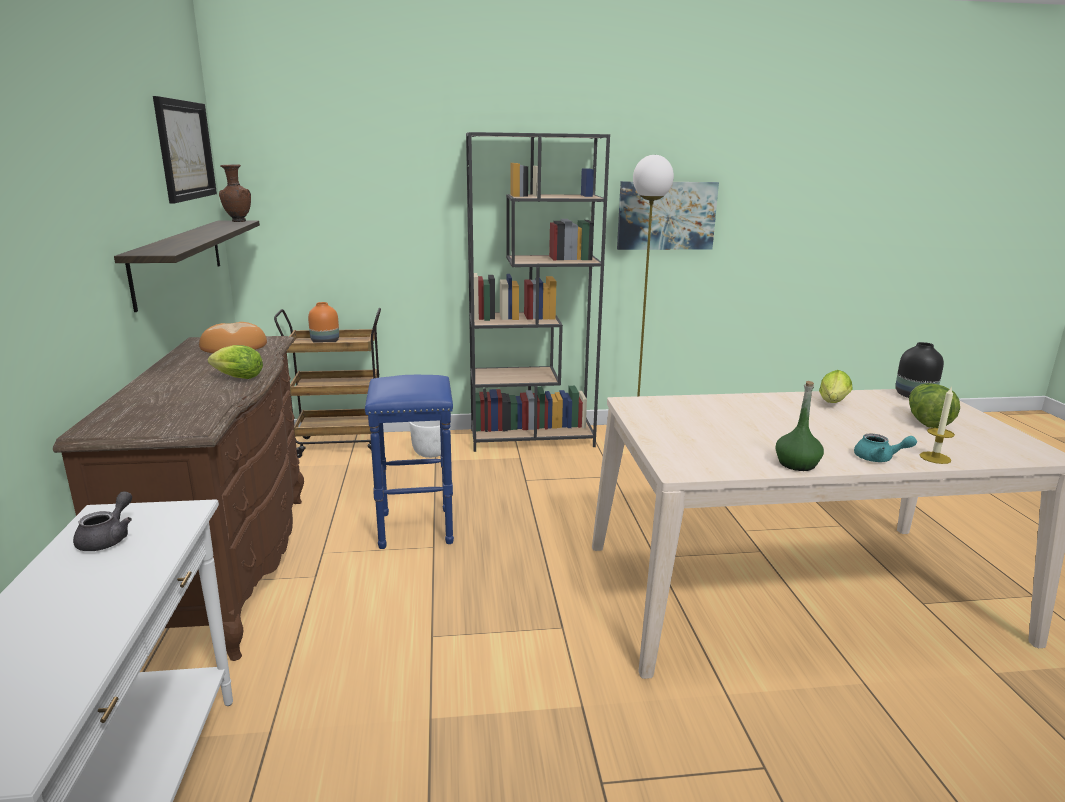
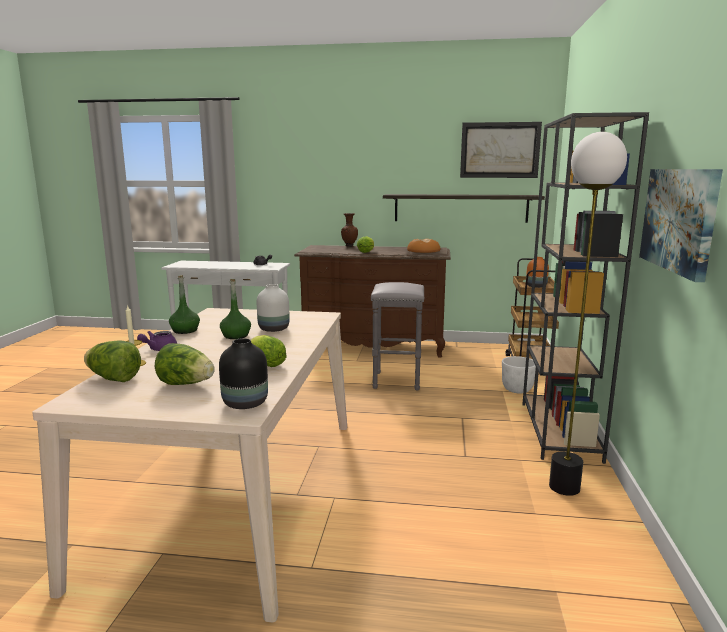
camera: 105 degrees right, 5 degrees down
brown vase [219,164,251,222] -> brown vase moved to [341,213,358,247]
blue stool [365,375,454,549] -> grey stool [371,282,424,390]
turquoise teapot [854,434,917,462] -> purple teapot [137,331,177,351]
none -> lettuce [84,340,141,382]
none -> green bottle [220,279,251,339]
none -> white vase [257,284,290,332]

